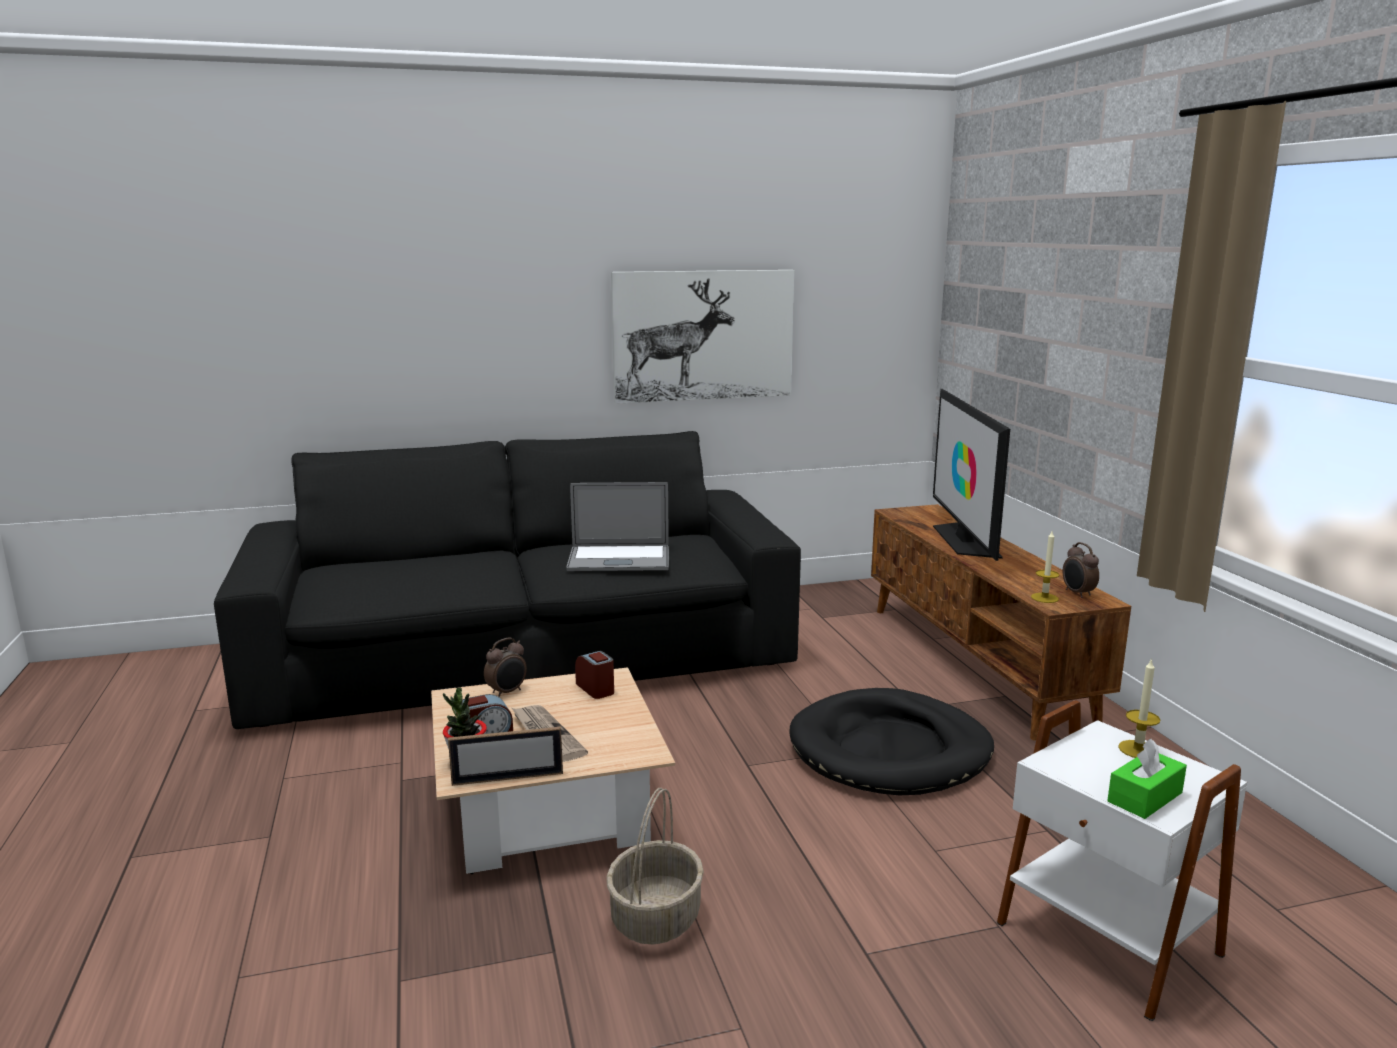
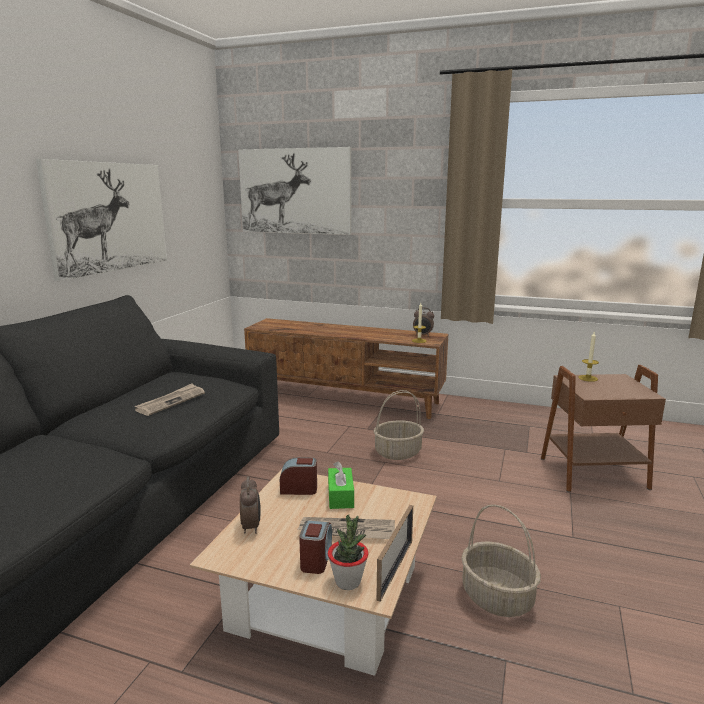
camera: 55 degrees left, 0 degrees up
laptop [566,482,669,571] -> newspaper [135,383,205,416]
black dog bed [789,688,994,796] -> basket [374,390,424,460]
television [933,389,1010,561] -> none
white side table [997,700,1247,1021] -> brown side table [541,365,666,492]
green tissue box [1107,739,1187,819] -> green tissue box moved to [328,461,354,509]
none -> picture [238,147,351,235]

